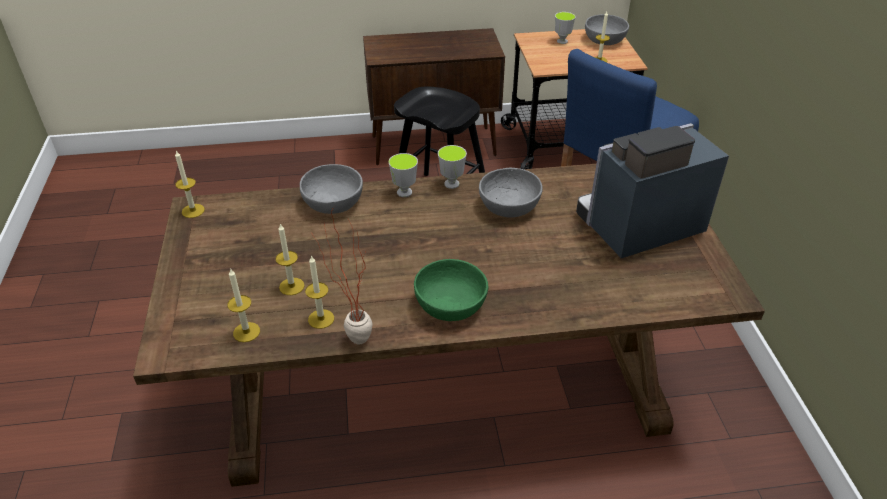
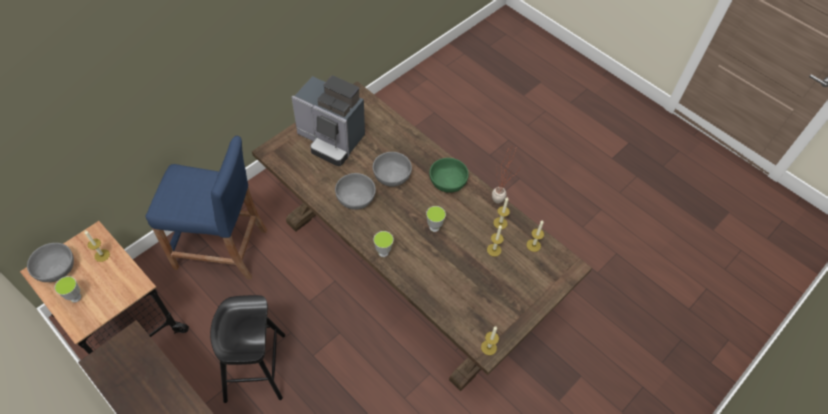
camera: 130 degrees left, 15 degrees up
grey bowl [300,164,363,214] -> grey bowl moved to [373,152,412,187]
cup [438,145,467,189] -> cup moved to [426,206,446,232]

